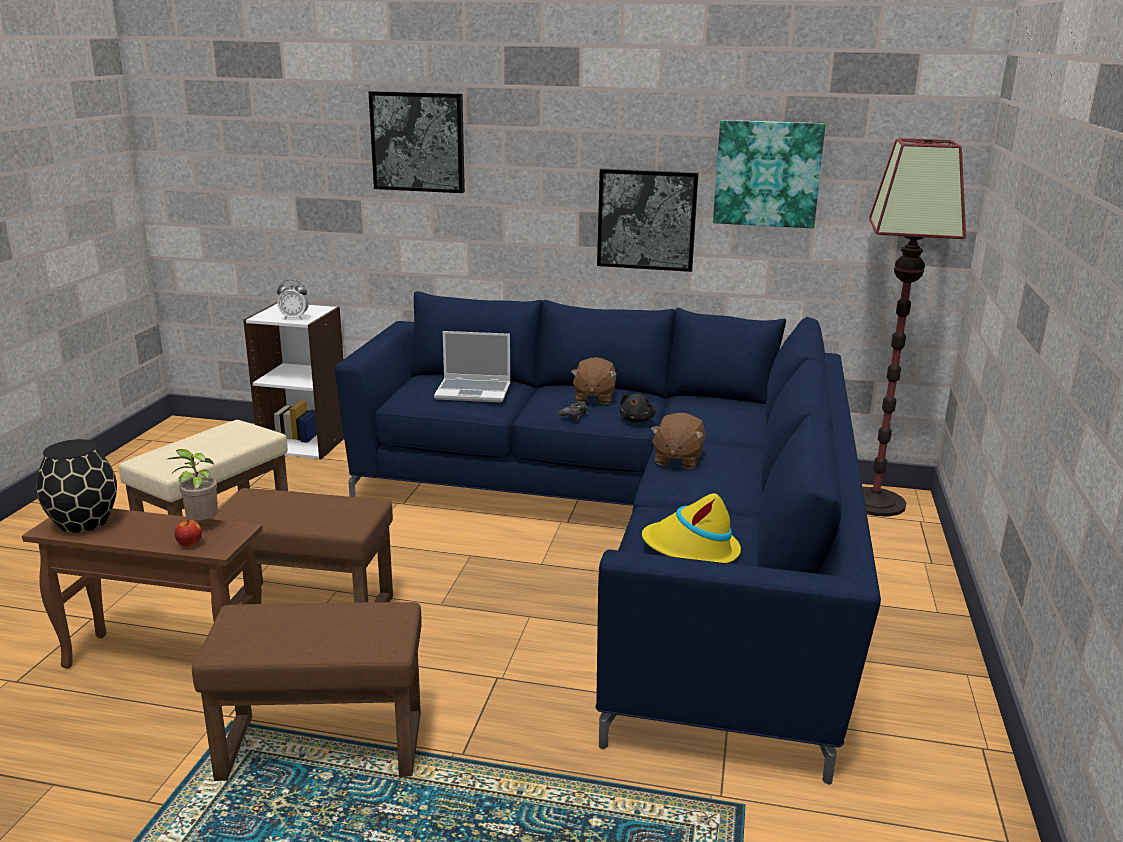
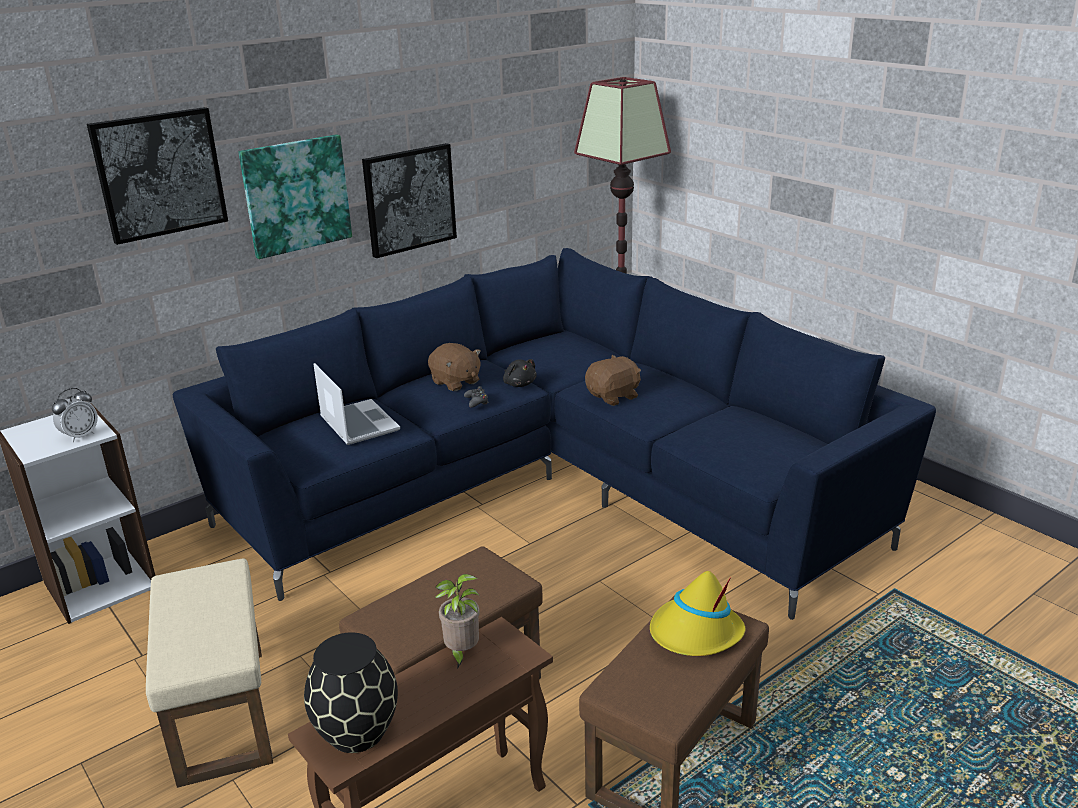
camera: 50 degrees left, 5 degrees up
apple [175,519,202,547] -> none
laptop [434,331,510,402] -> laptop turned 75 degrees counterclockwise [314,363,400,445]
yellow hat [642,493,741,563] -> yellow hat moved to [650,571,745,656]
brown plush toy [651,413,705,469] -> brown plush toy turned 90 degrees counterclockwise [585,355,641,406]
picture [713,120,825,228] -> picture moved to [239,134,352,259]

